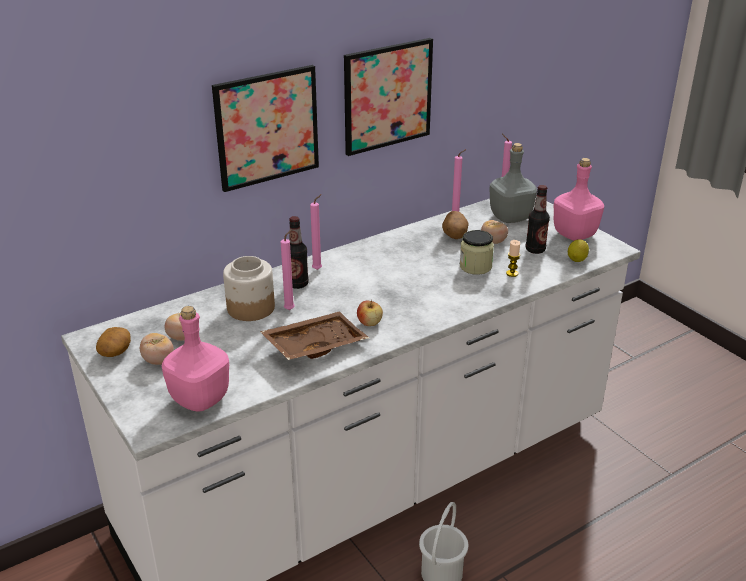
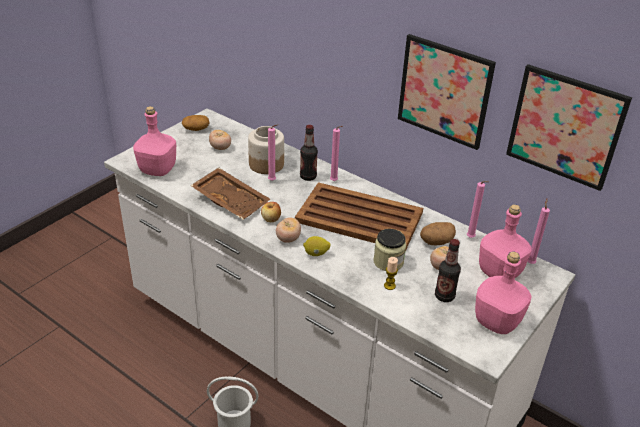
camera: 70 degrees right, 5 degrees up
tomato [140,333,174,365] -> tomato moved to [276,217,301,243]
picture [212,65,319,192] -> picture moved to [506,64,632,191]
grey bottle [489,143,537,223] -> pink bottle [479,204,532,278]
lemon [568,239,589,262] -> lemon moved to [303,236,331,256]
none -> brown tray [295,182,423,251]

